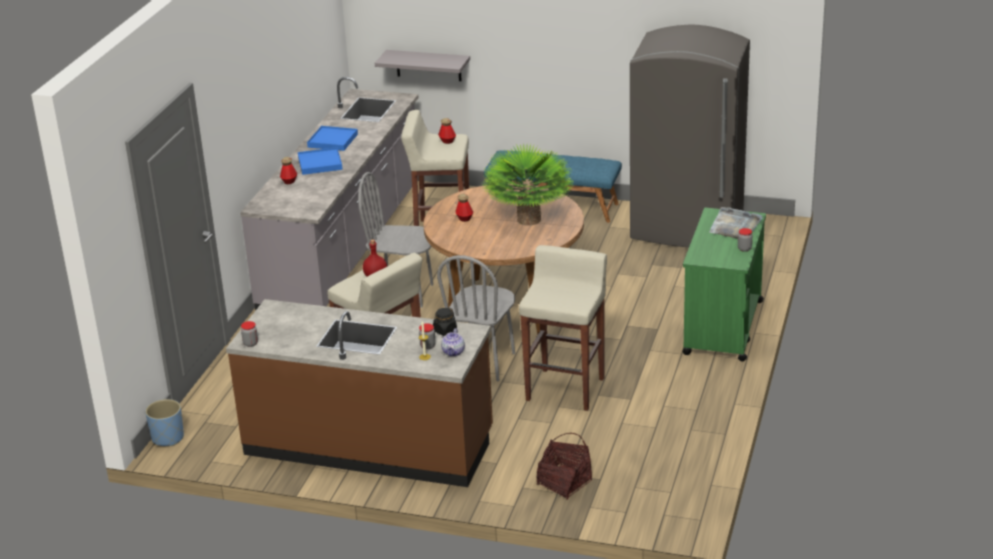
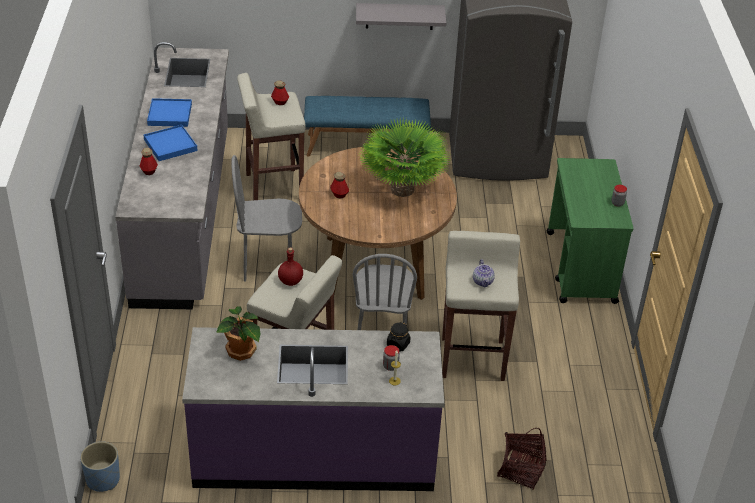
camera: 20 degrees left, 10 degrees up
brown counter [226,299,493,487] -> purple counter [182,327,444,491]
jar [241,321,258,347] -> none
grey shelf [375,50,470,81] -> grey shelf moved to [356,3,446,30]
teapot [441,328,465,356] -> teapot moved to [473,259,495,287]
grey tray [709,207,763,238] -> none
none -> potted plant [216,306,260,361]

